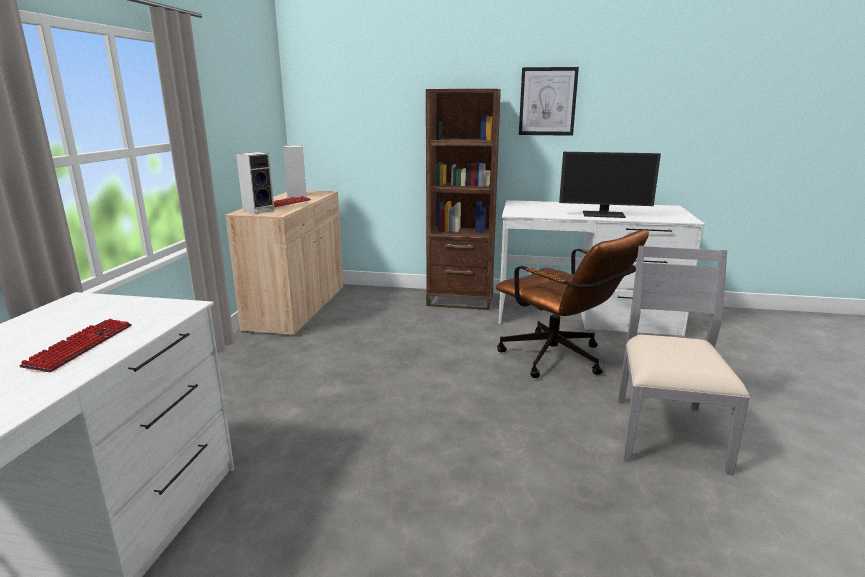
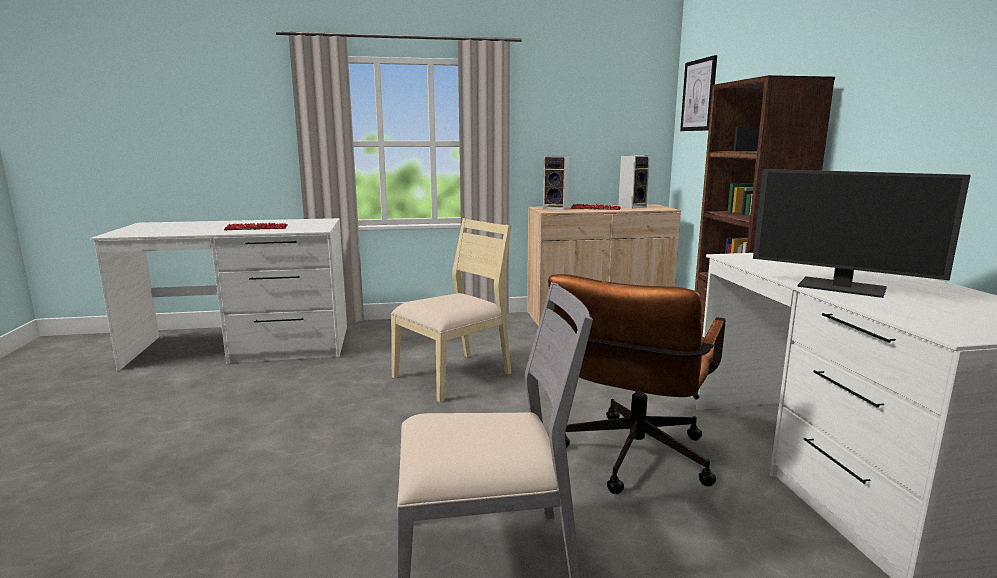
camera: 70 degrees right, 5 degrees down
picture [519,67,579,136] -> picture moved to [680,55,717,131]
monitor [559,152,661,218] -> monitor turned 45 degrees counterclockwise [753,169,971,298]
none -> beige chair [391,218,512,402]

